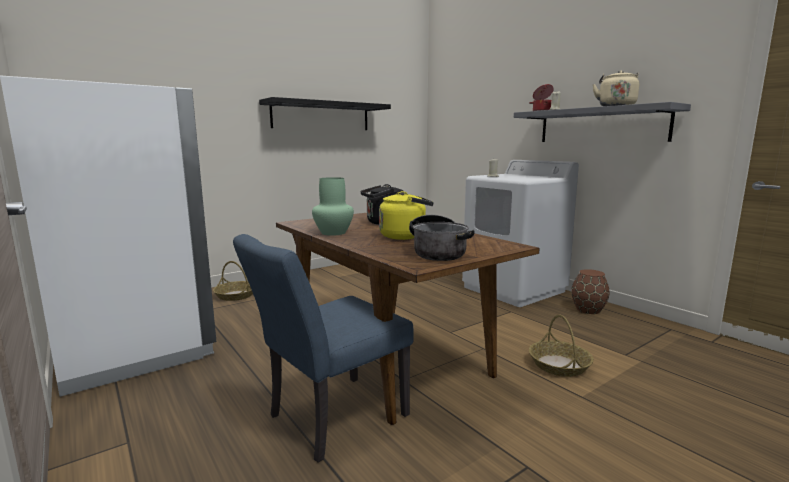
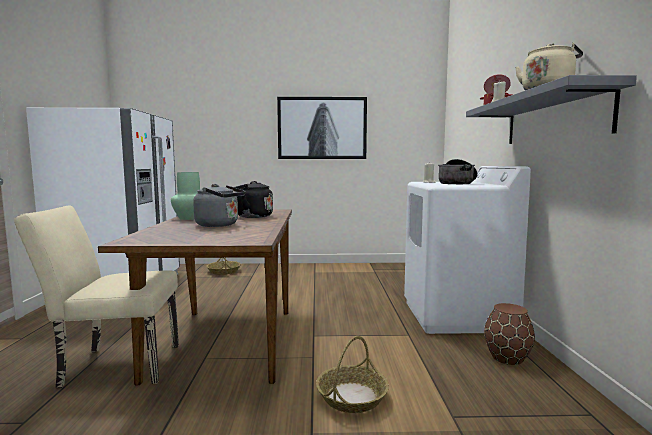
camera: 35 degrees right, 5 degrees down
blue chair [233,234,414,463] -> beige chair [14,206,179,388]
black shelf [259,97,391,130] -> picture [277,97,367,159]
yellow kettle [379,191,434,240] -> grey kettle [193,184,246,227]
cooking pot [409,215,475,261] -> cooking pot moved to [438,159,477,184]

